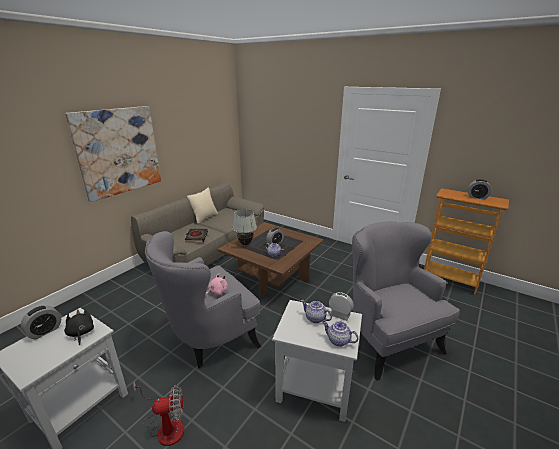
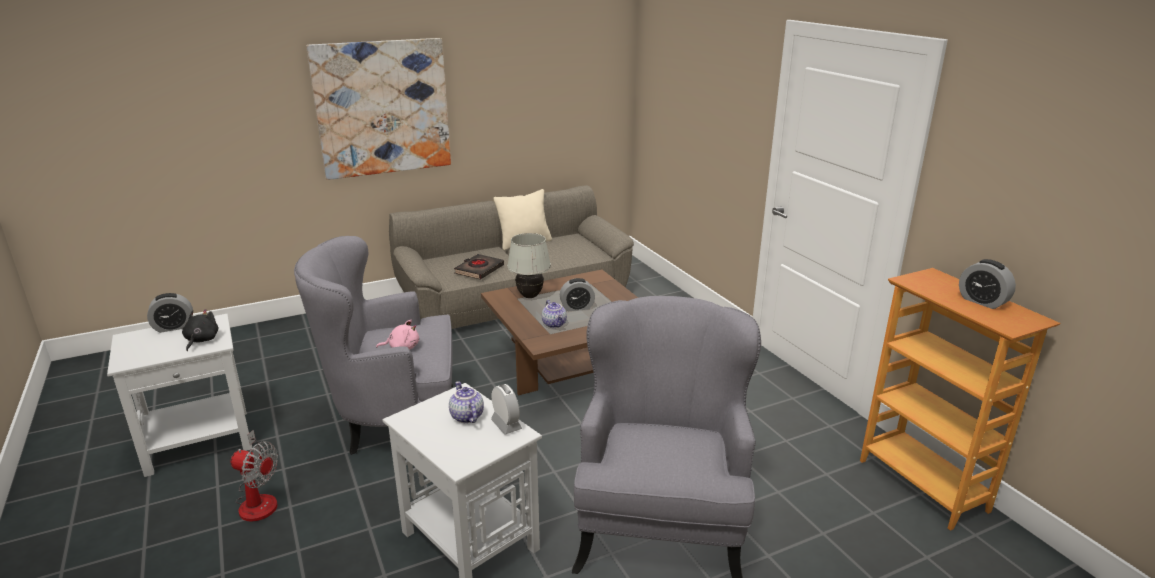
camera: 30 degrees right, 0 degrees up
teapot [322,321,359,347] -> none

